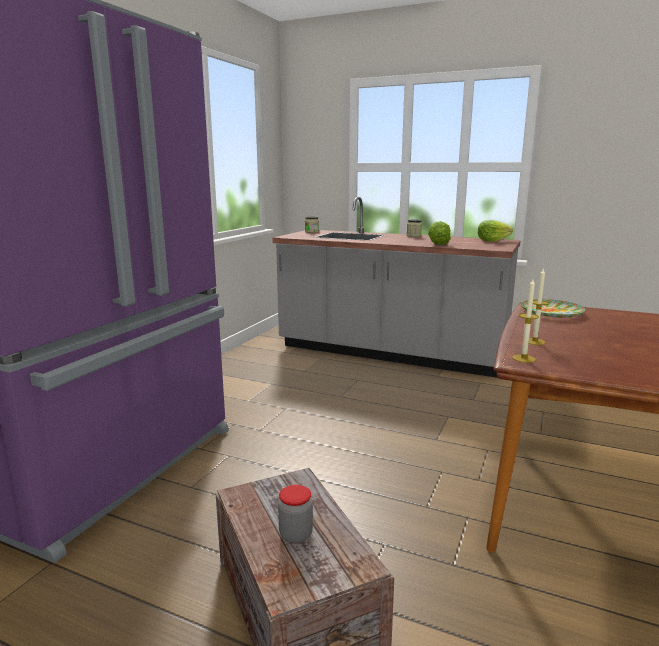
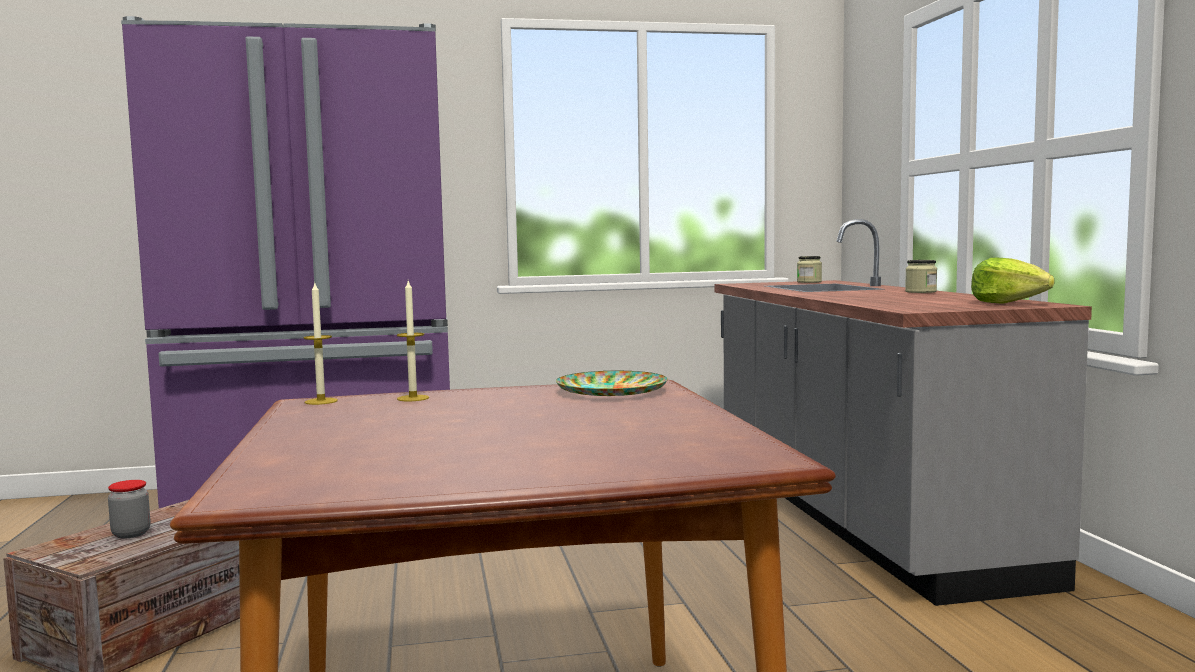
camera: 55 degrees right, 10 degrees down
lettuce [428,221,451,245] -> none

